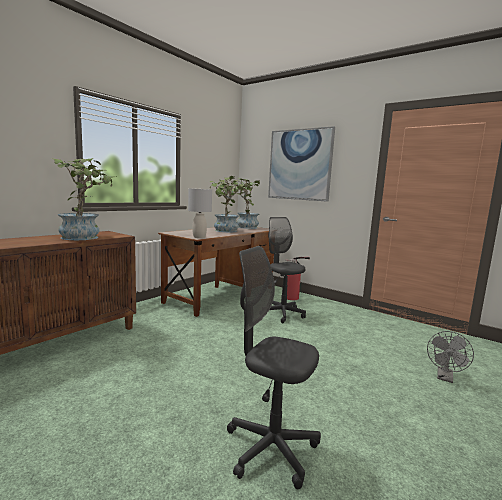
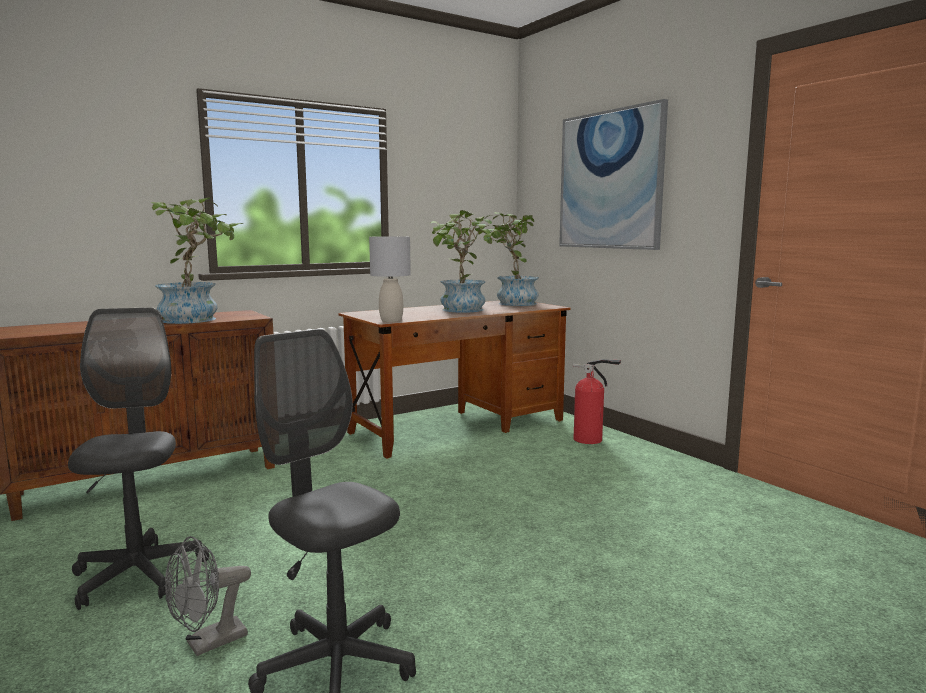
camera: 20 degrees right, 0 degrees up
grey office chair [268,217,306,323] -> grey office chair moved to [68,307,209,610]
grey fan [427,331,474,383] -> grey fan moved to [165,536,251,656]

